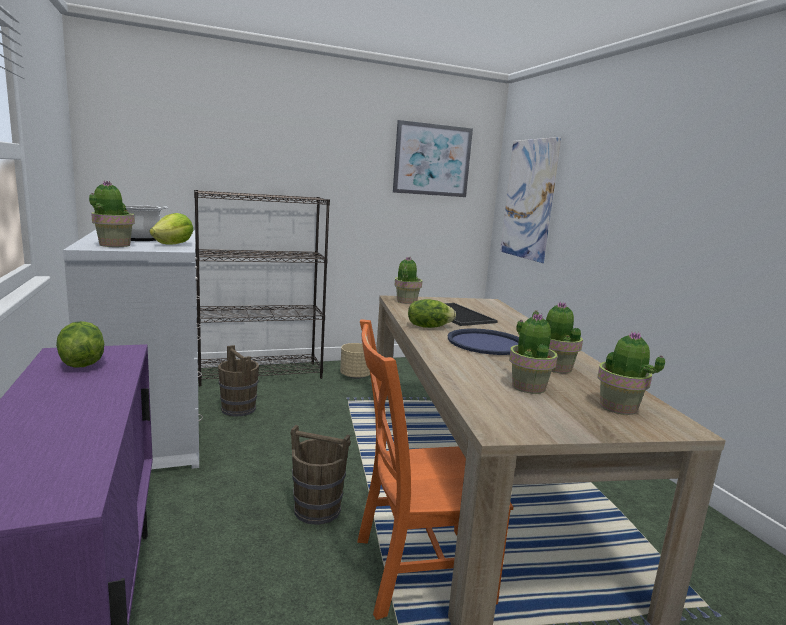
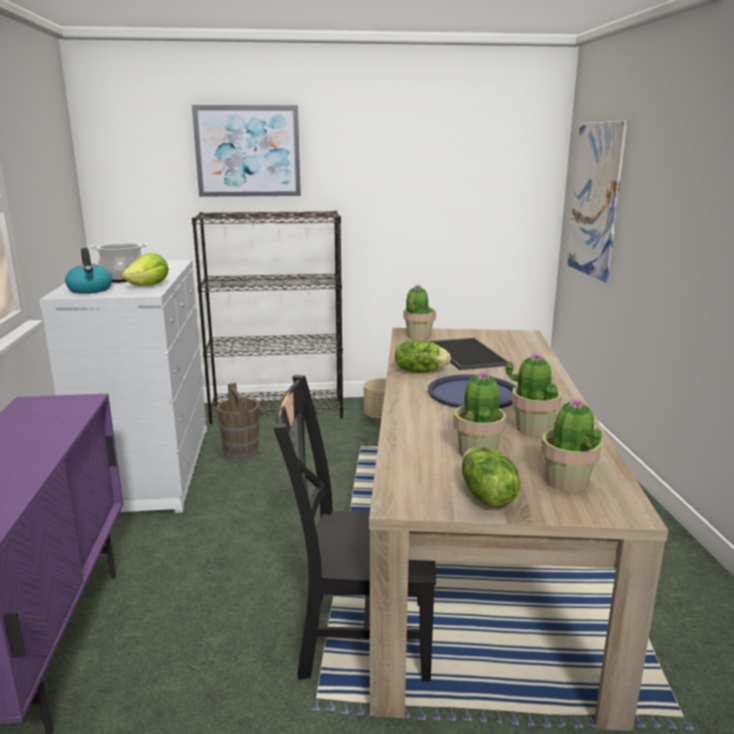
camera: 15 degrees right, 5 degrees up
lettuce [56,321,104,368] -> lettuce moved to [462,447,520,507]
potted plant [89,180,135,247] -> kettle [65,248,112,294]
brown bucket [291,425,351,525] -> none
orange chair [357,319,513,620] -> black chair [272,375,436,681]
picture [393,120,473,197] -> picture moved to [192,105,301,197]

